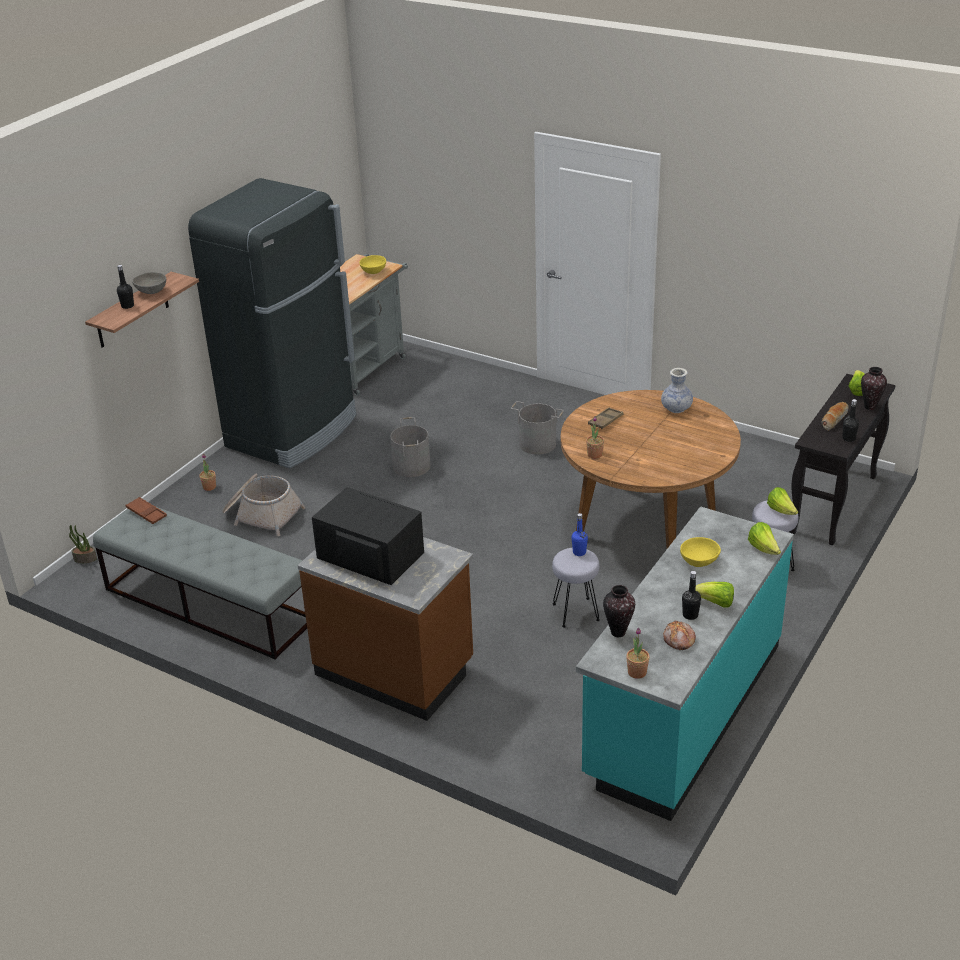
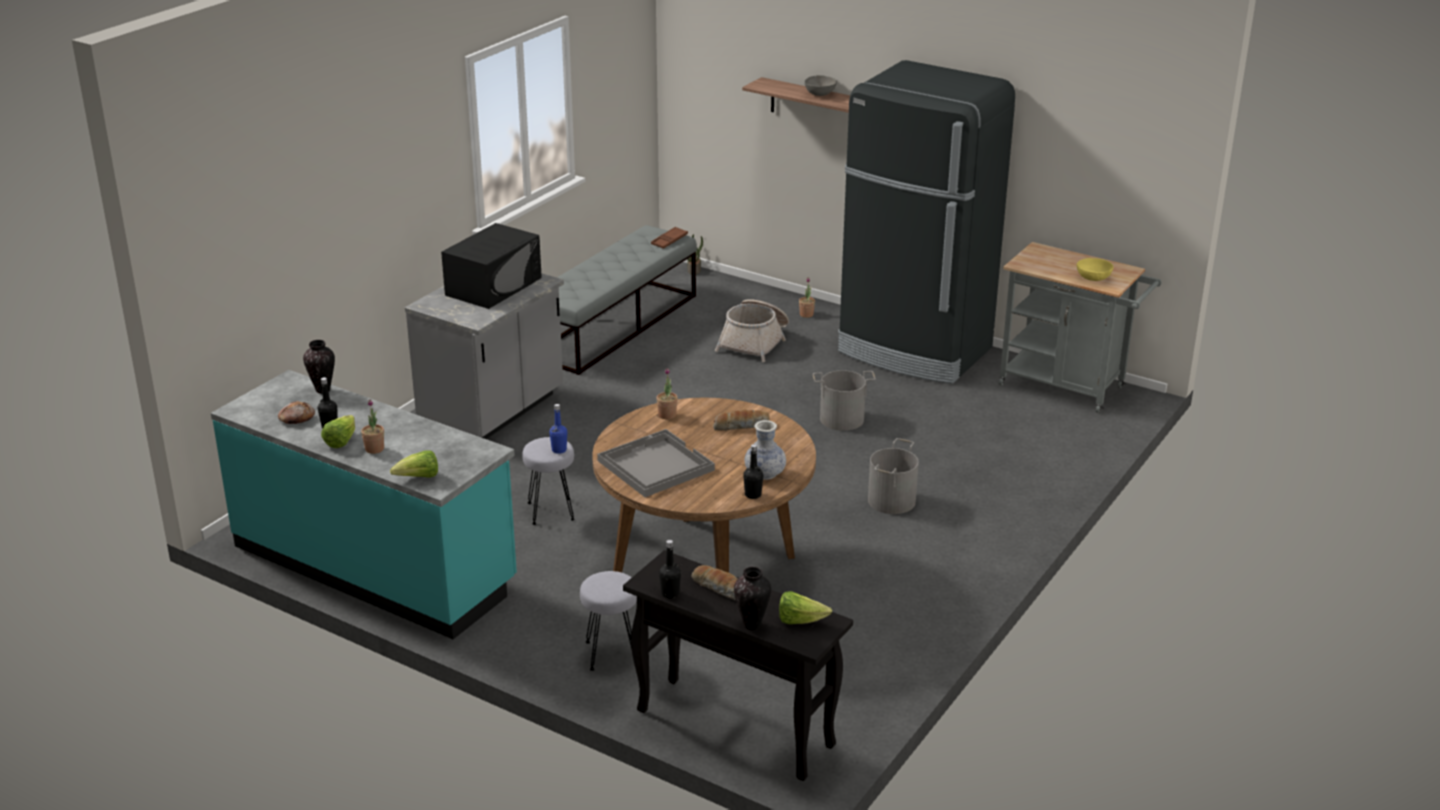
camera: 90 degrees right, 5 degrees down
black bottle [117,265,134,309] -> black bottle moved to [743,444,763,499]
brown counter [298,537,473,721] -> grey counter [405,273,564,439]
brown tray [588,407,623,429] -> bread [713,409,770,431]
potted plant [626,628,649,679] -> potted plant moved to [361,399,384,454]
yellow bowl [680,537,721,567] -> none
lettuce [767,487,798,515] -> none
none -> grey tray [597,429,715,497]

